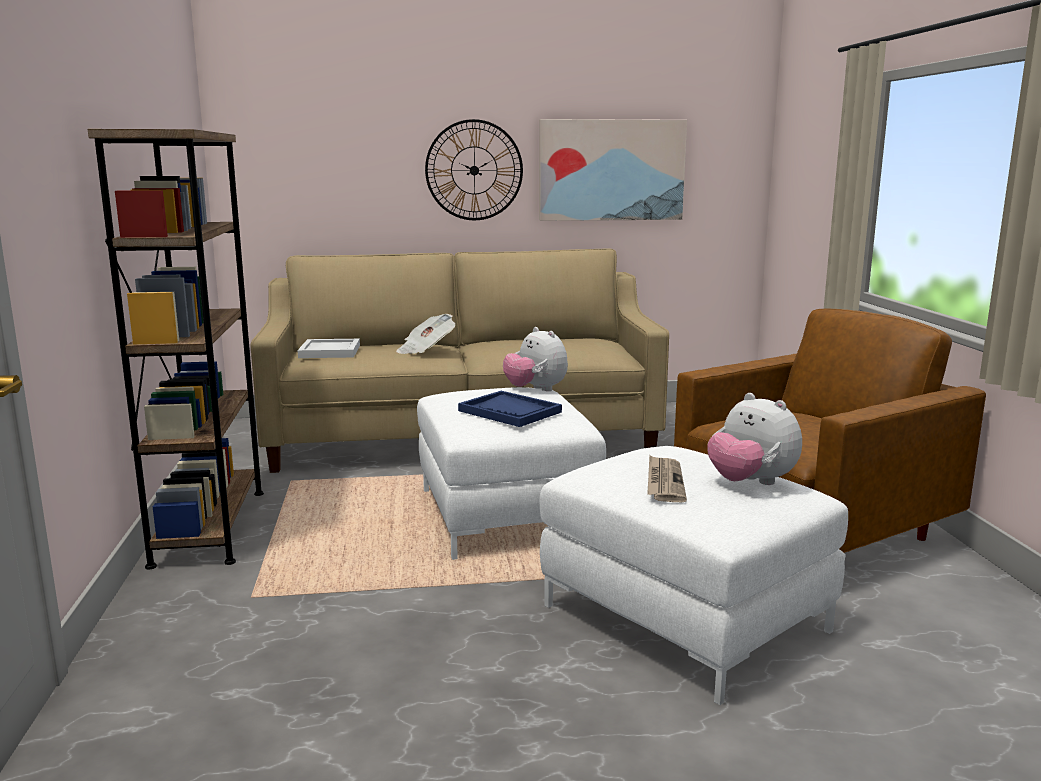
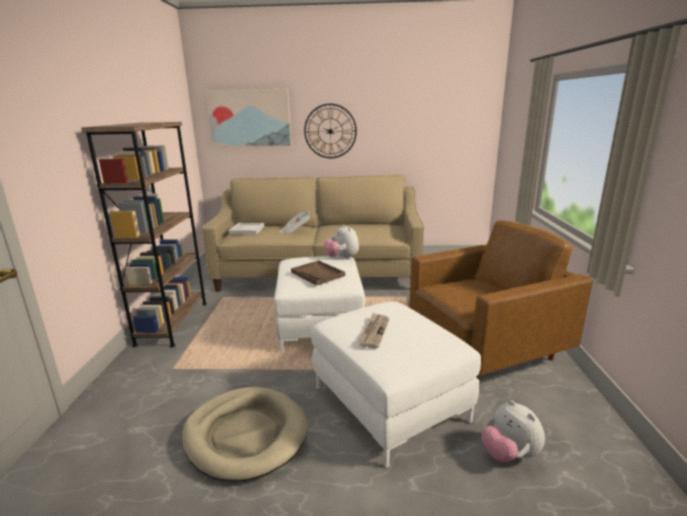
camera: 10 degrees right, 5 degrees up
blue tray [458,391,562,427] -> brown tray [291,260,345,285]
picture [539,119,687,221] -> picture moved to [205,89,292,147]
plush toy [708,393,802,485] -> plush toy moved to [482,400,545,462]
none -> beige dog bed [182,387,308,482]

